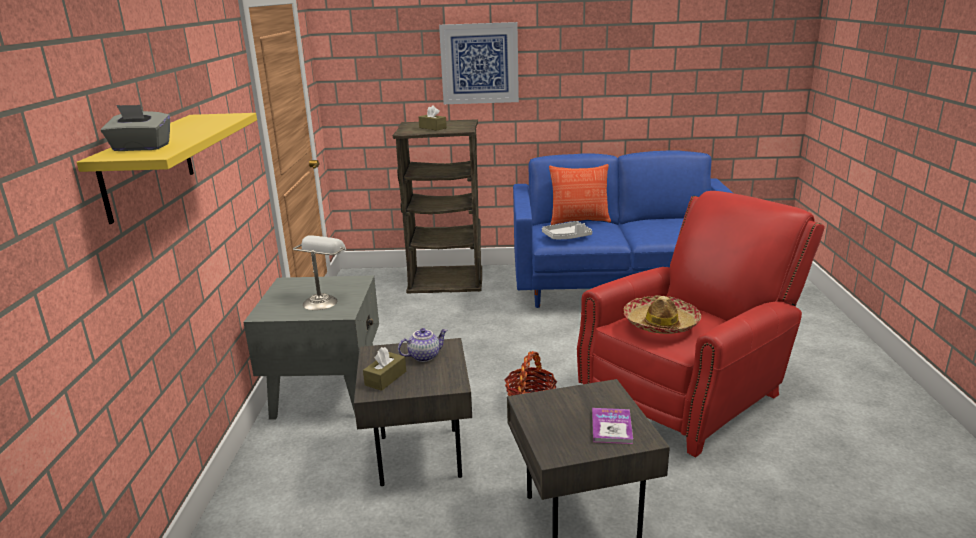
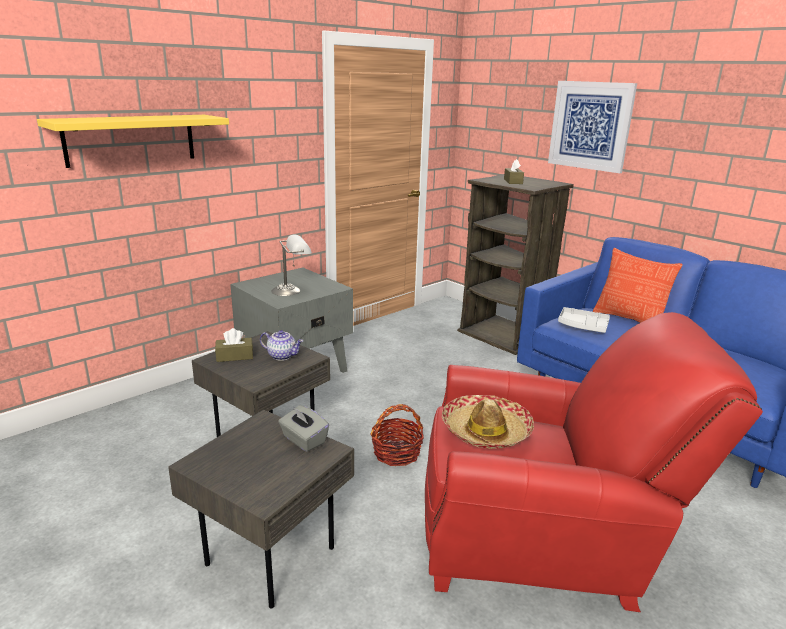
camera: 45 degrees right, 0 degrees up
grey tissue box [101,105,170,151] -> grey tissue box moved to [278,405,329,452]
book [592,408,633,444] -> none

